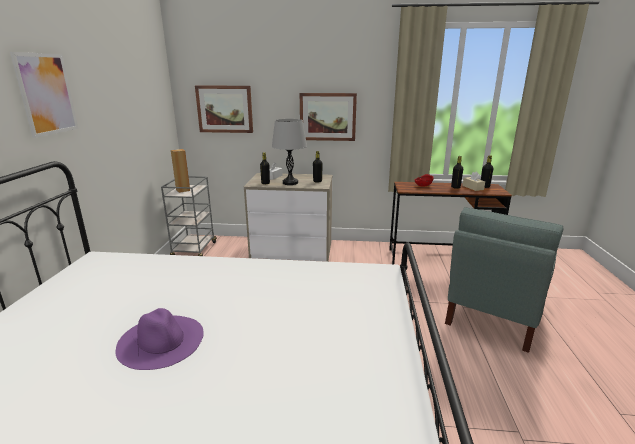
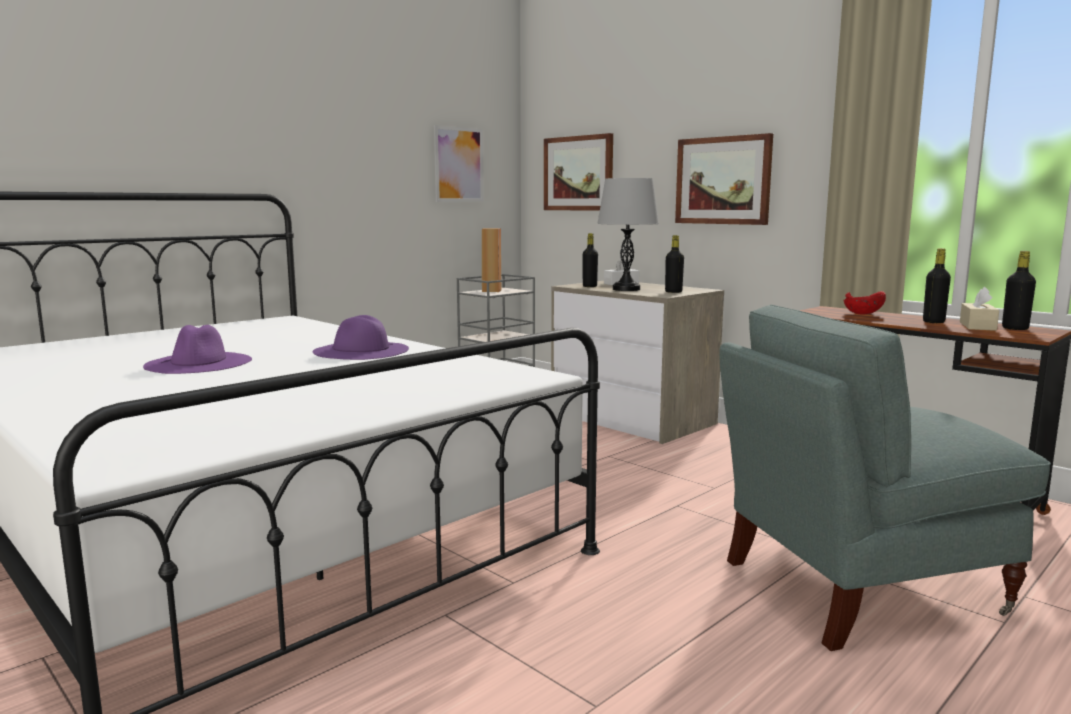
camera: 40 degrees right, 10 degrees down
picture [10,52,79,138] -> picture moved to [434,125,484,202]
none -> purple hat [312,315,409,360]

